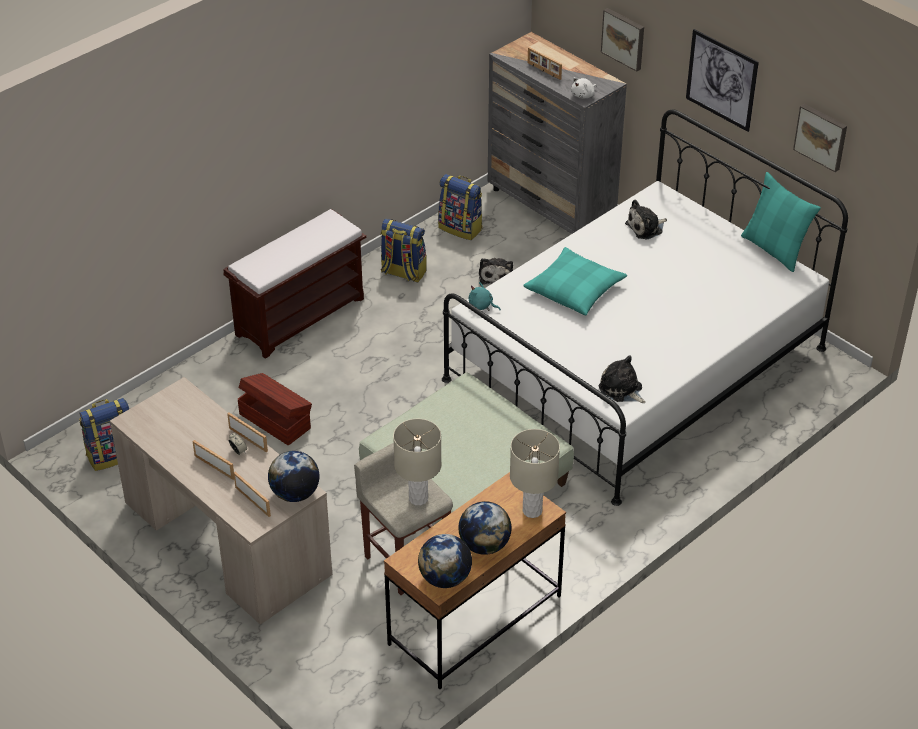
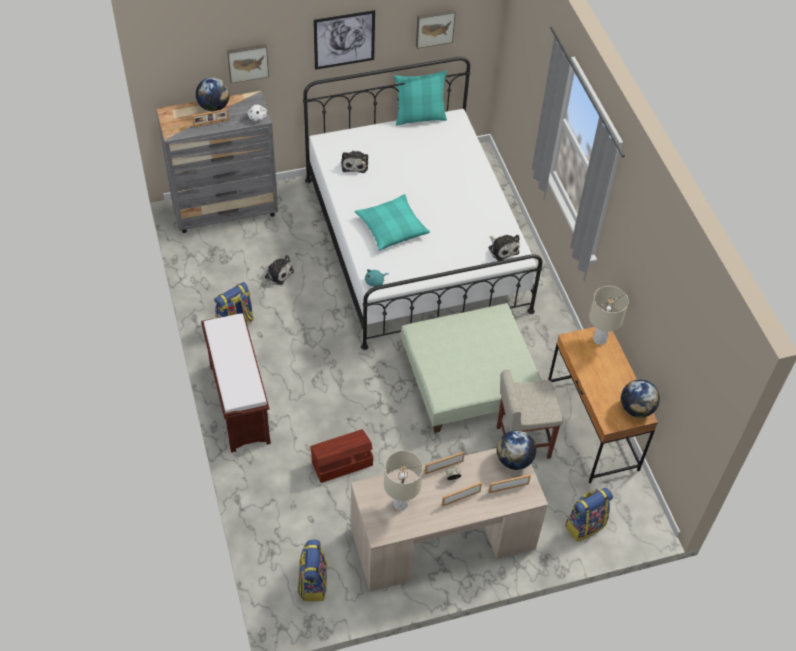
camera: 65 degrees left, 10 degrees up
beige table lamp [393,419,441,506] -> beige table lamp moved to [384,451,423,510]
backpack [438,174,483,240] -> backpack moved to [565,488,613,542]
globe [458,501,512,555] -> globe moved to [196,77,230,112]
plush toy [598,355,646,403] -> plush toy turned 105 degrees counterclockwise [488,235,520,261]

